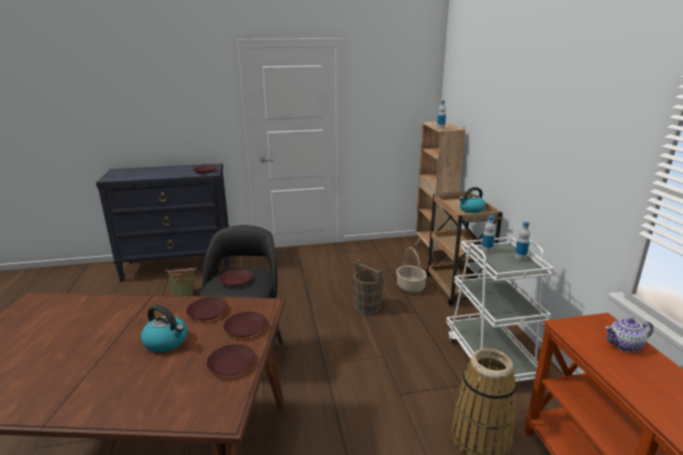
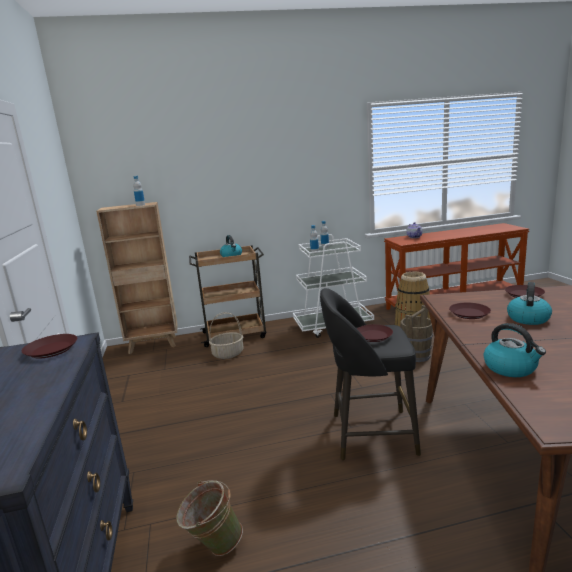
camera: 90 degrees left, 5 degrees down
brown plate [223,312,267,337] -> none
brown bucket [353,260,384,314] -> brown bucket moved to [401,305,433,362]
none -> kettle [483,323,546,377]

